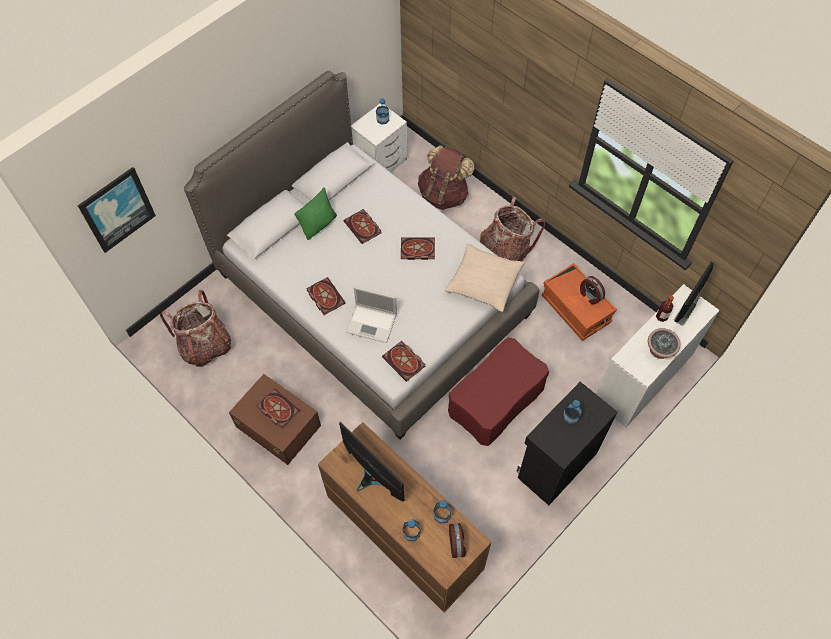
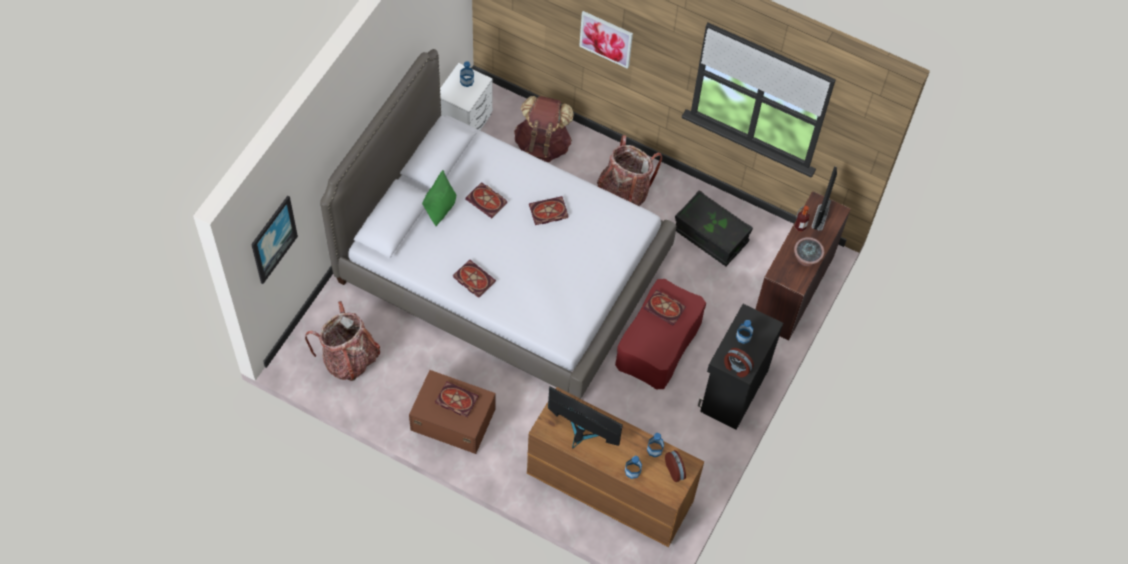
camera: 20 degrees left, 0 degrees up
laptop [346,287,397,343] -> none
book [382,341,425,382] -> book moved to [643,289,686,326]
beige pillow [444,243,524,312] -> none
orange storage box [542,263,617,341] -> black storage box [675,190,753,266]
alarm clock [580,276,605,304] -> alarm clock moved to [724,348,754,377]
white desk [596,284,719,427] -> brown desk [755,191,851,340]
none -> picture [579,11,633,69]

